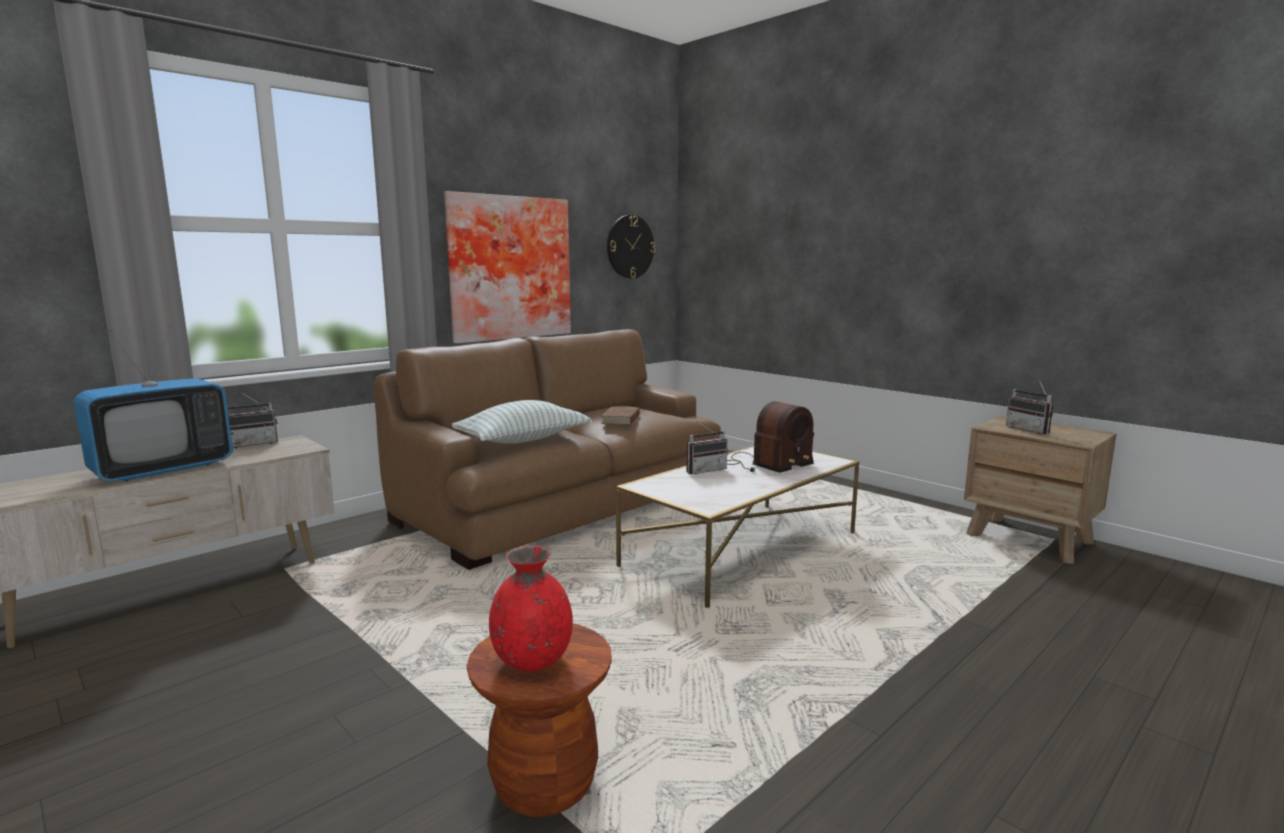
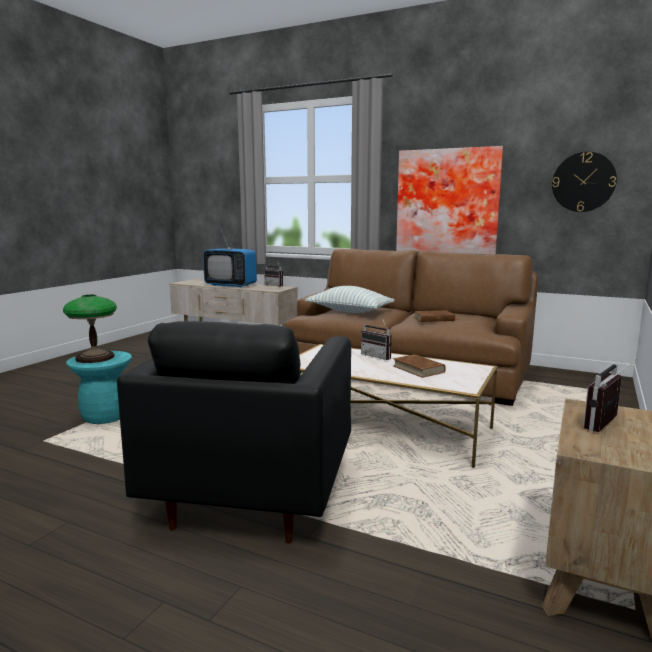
camera: 70 degrees right, 0 degrees up
brown stool [467,624,612,817] -> turquoise stool [66,351,132,424]
red vase [489,546,573,672] -> table lamp [63,295,117,363]
radio [727,401,814,473] -> brown book [393,354,446,378]
none -> black armchair [117,321,351,544]

